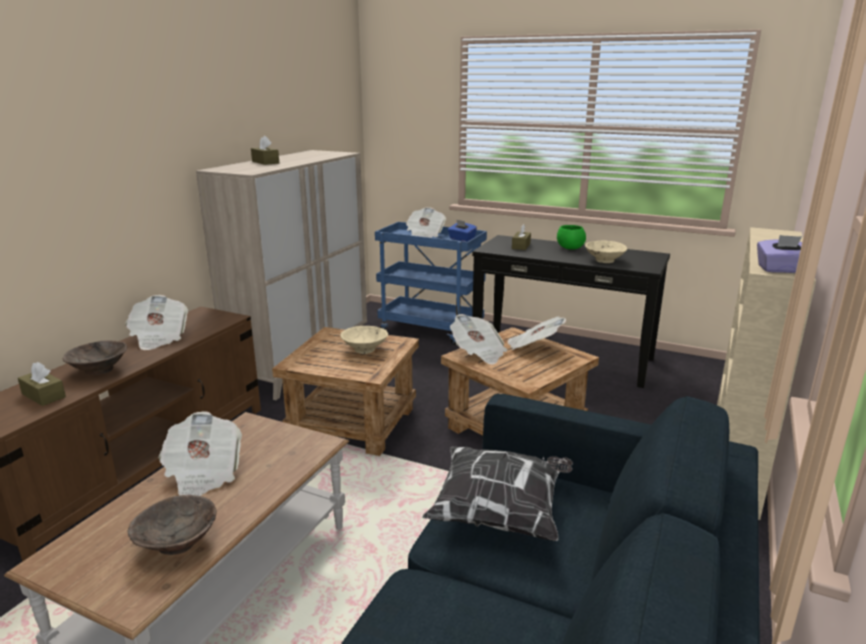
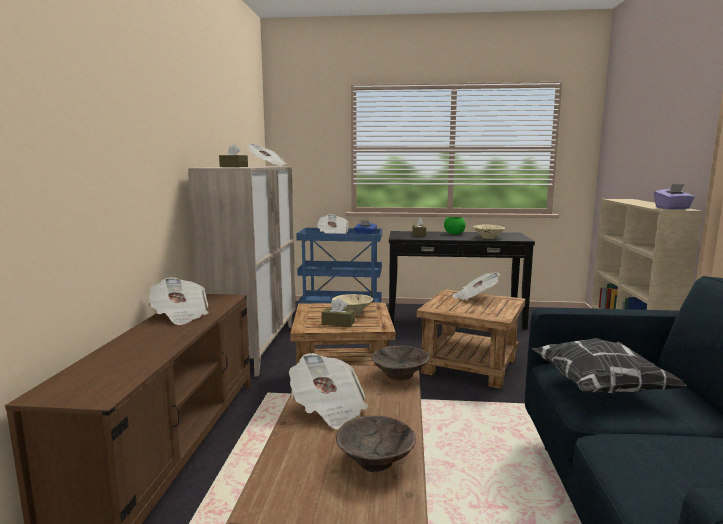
camera: 20 degrees left, 10 degrees down
brown tissue box [18,362,66,406] -> brown tissue box moved to [322,298,355,327]
brown bowl [63,340,127,375] -> brown bowl moved to [371,346,430,381]
newspaper [450,314,507,365] -> newspaper moved to [247,143,287,166]

